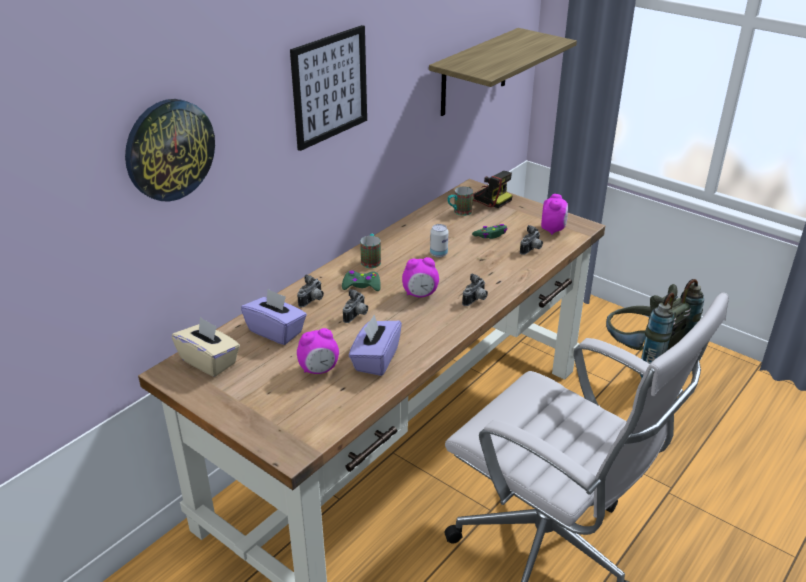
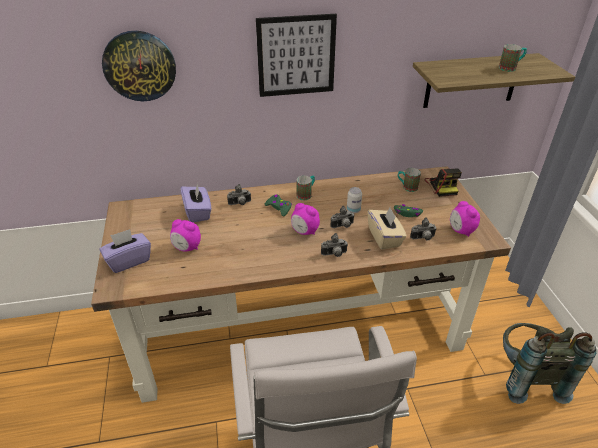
camera: 40 degrees right, 5 degrees up
beige tissue box [172,317,240,377] -> beige tissue box moved to [368,207,407,250]
camera [343,289,368,323] -> camera moved to [330,206,355,228]
purple tissue box [349,315,402,376] -> purple tissue box moved to [100,229,151,273]
alarm clock [541,194,568,235] -> alarm clock turned 105 degrees clockwise [450,201,480,237]
none -> mug [499,44,527,72]

